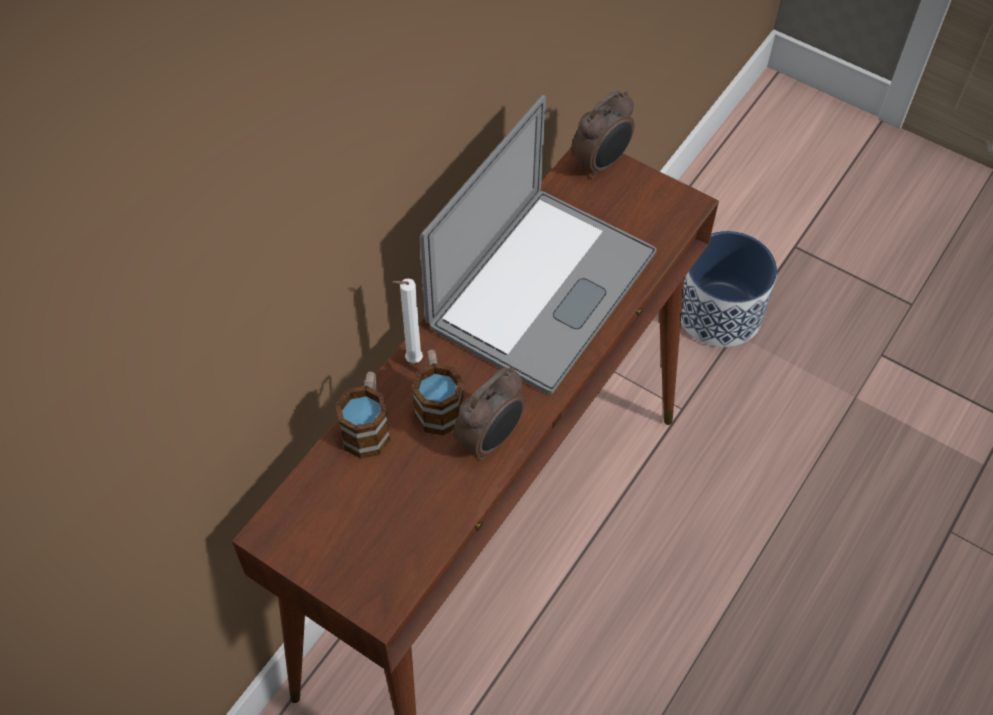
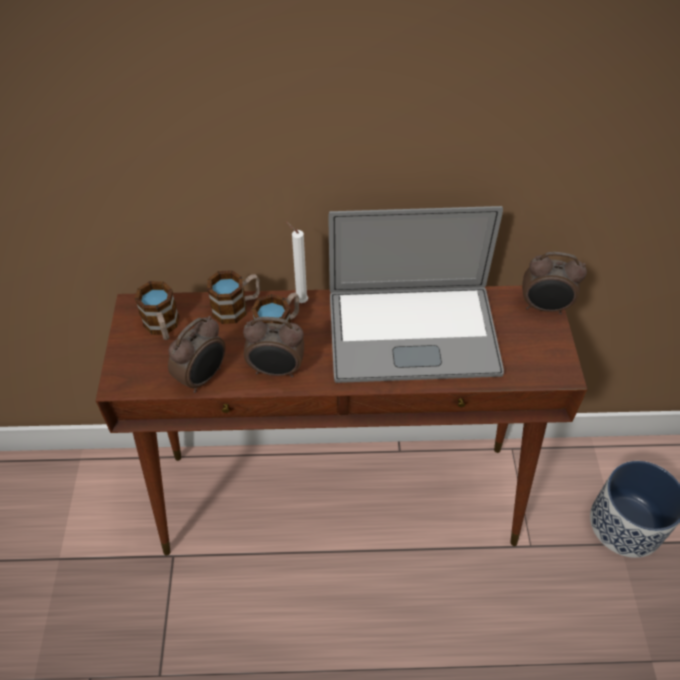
camera: 55 degrees right, 5 degrees down
none -> mug [135,281,180,340]
none -> alarm clock [168,316,225,393]

